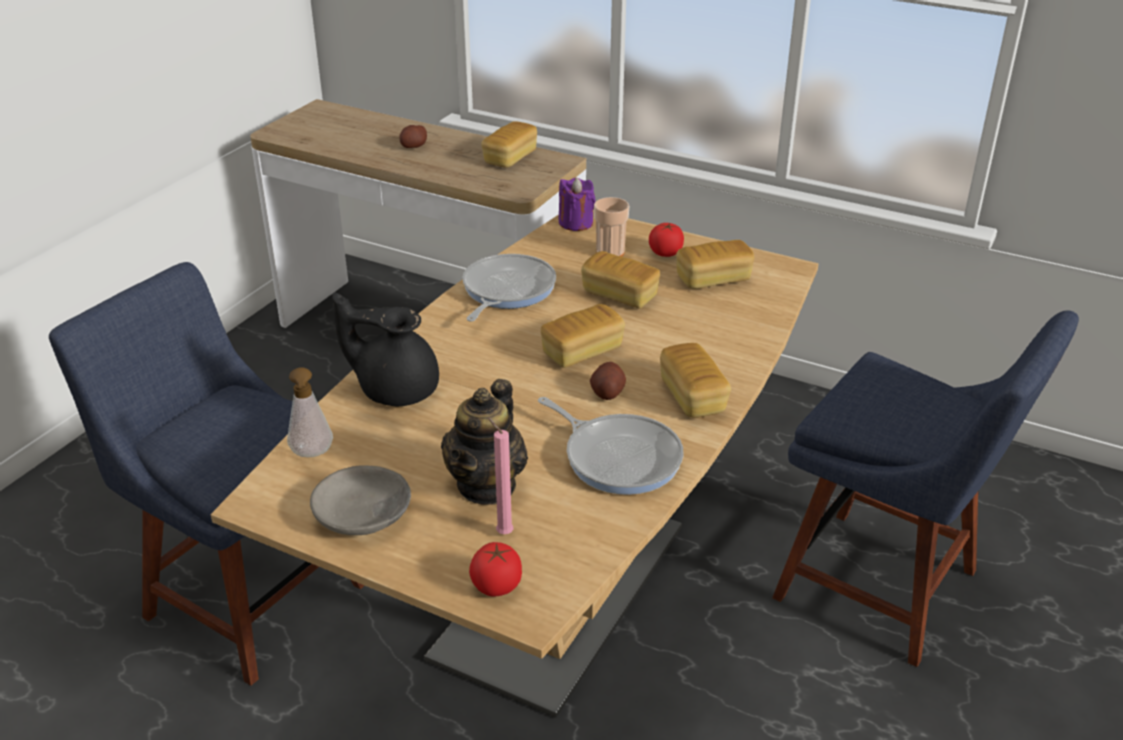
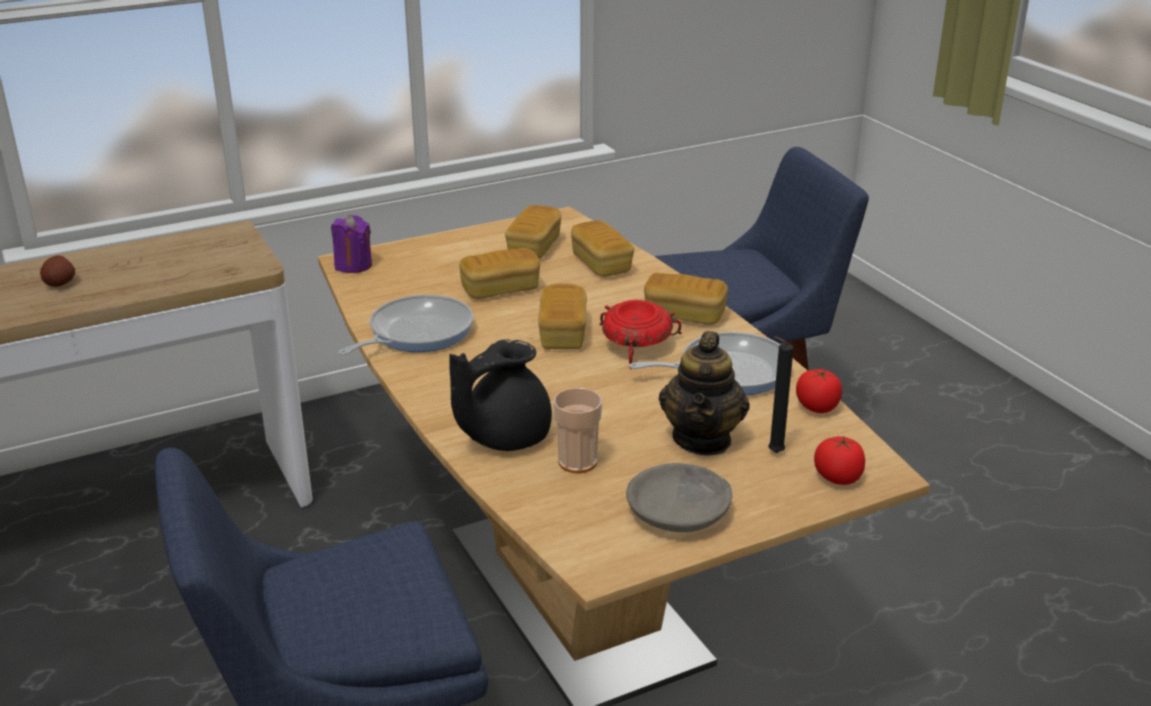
camera: 55 degrees left, 5 degrees down
soap dispenser [287,367,333,457] -> none
teapot [441,379,528,505] -> teapot turned 45 degrees clockwise [659,331,750,456]
frying pan [463,254,556,322] -> frying pan turned 75 degrees clockwise [338,295,474,355]
bread [481,122,537,168] -> bread moved to [571,221,634,277]
pink candle [488,417,514,534] -> black candle [768,337,794,453]
potato [590,362,626,400] -> red bowl [599,300,682,370]
cup [594,197,629,257] -> cup moved to [553,388,602,473]
tomato [649,223,684,257] -> tomato moved to [796,369,842,413]

